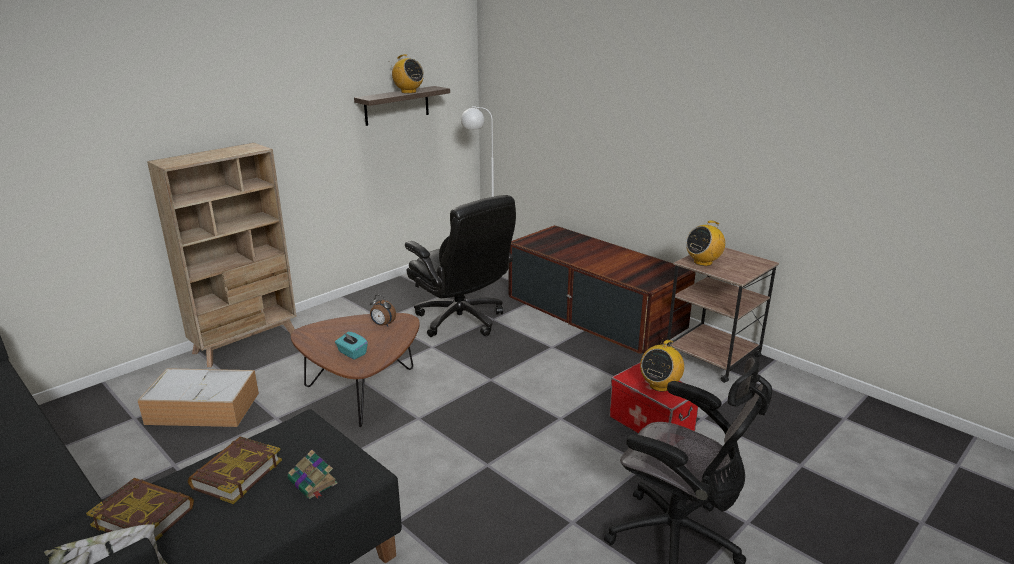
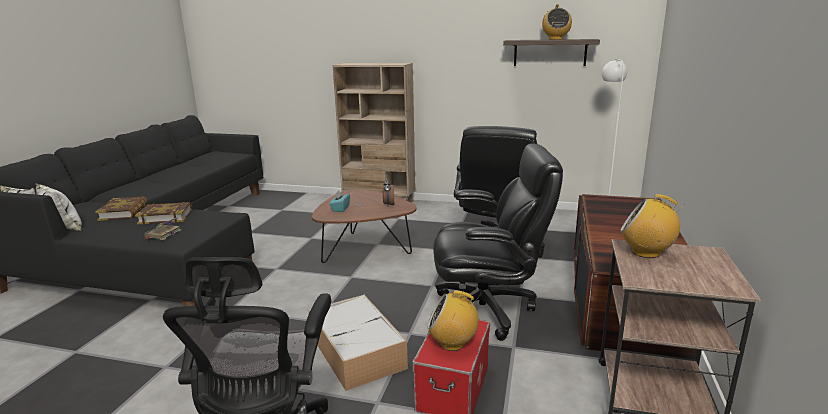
camera: 60 degrees right, 5 degrees down
storage box [137,368,259,427] -> storage box moved to [309,295,408,391]
none -> black office chair [433,143,563,341]

